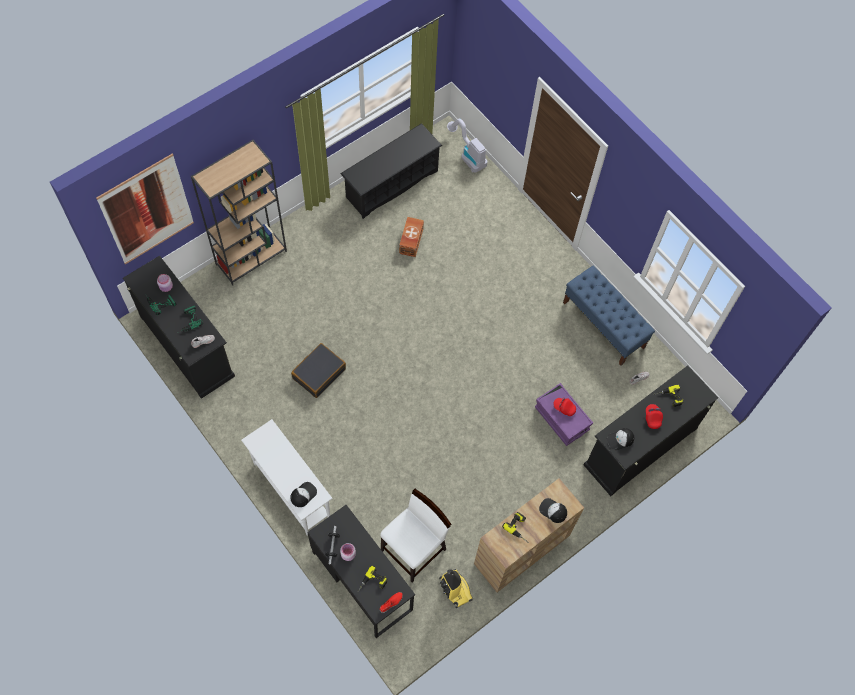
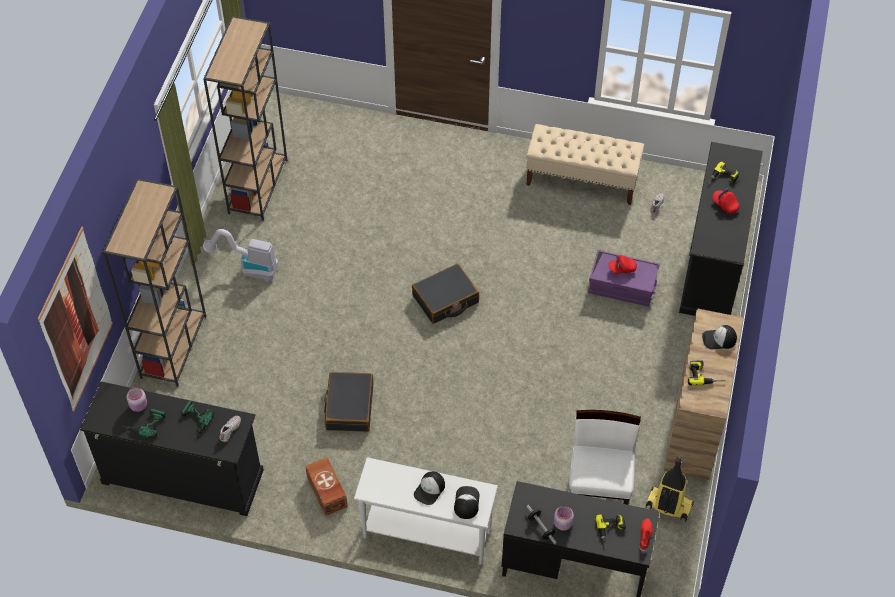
camera: 35 degrees left, 10 degrees down
black shoe rack [340,123,442,219] -> bookcase [203,16,287,221]
brown storage box [399,217,424,257] -> brown storage box moved to [305,457,348,516]
vacuum cleaner [447,119,487,173] -> vacuum cleaner moved to [203,229,279,282]
blue bench [563,265,655,366] -> beige bench [526,124,644,205]
cap [607,428,634,450] -> cap moved to [414,471,445,505]
none -> black suitcase [412,263,479,324]

